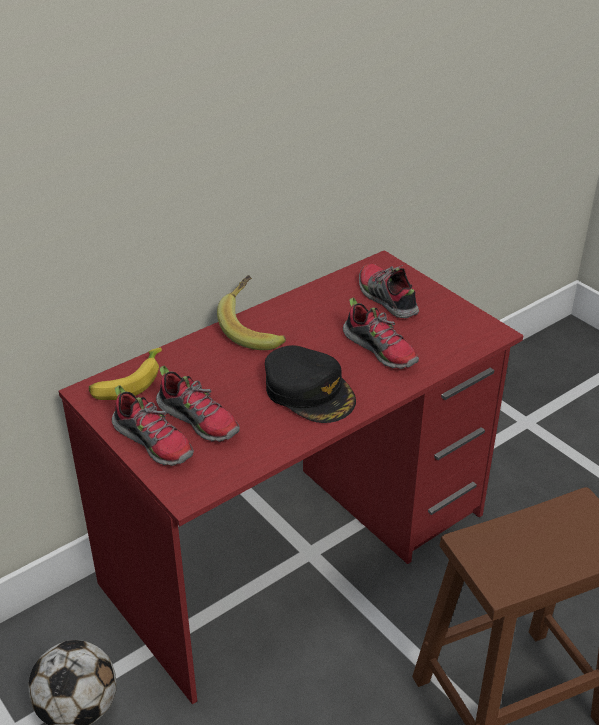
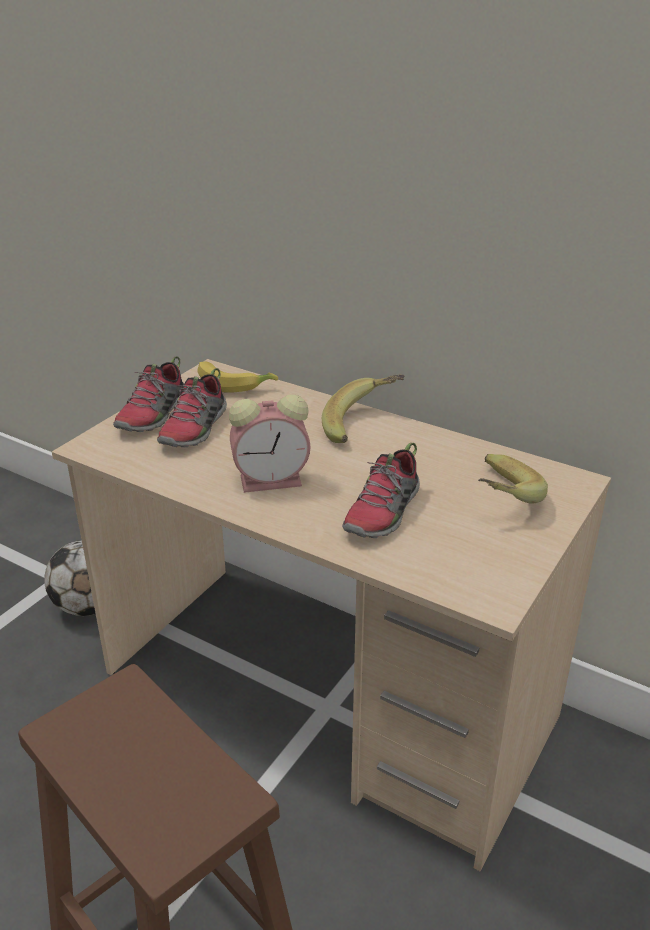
camera: 70 degrees right, 5 degrees down
red desk [59,250,524,705] -> beige desk [52,359,611,871]
black cap [265,345,356,423] -> alarm clock [229,395,311,493]
shoe [359,264,419,318] -> banana [478,454,548,504]

